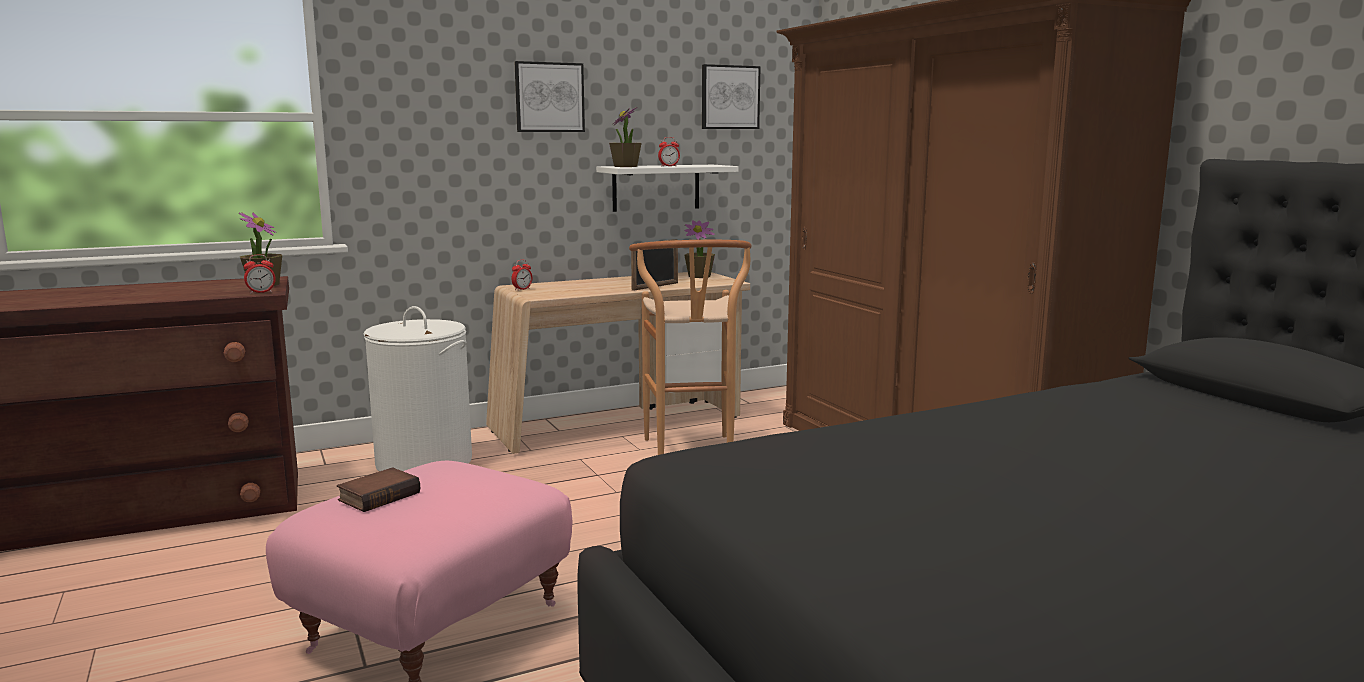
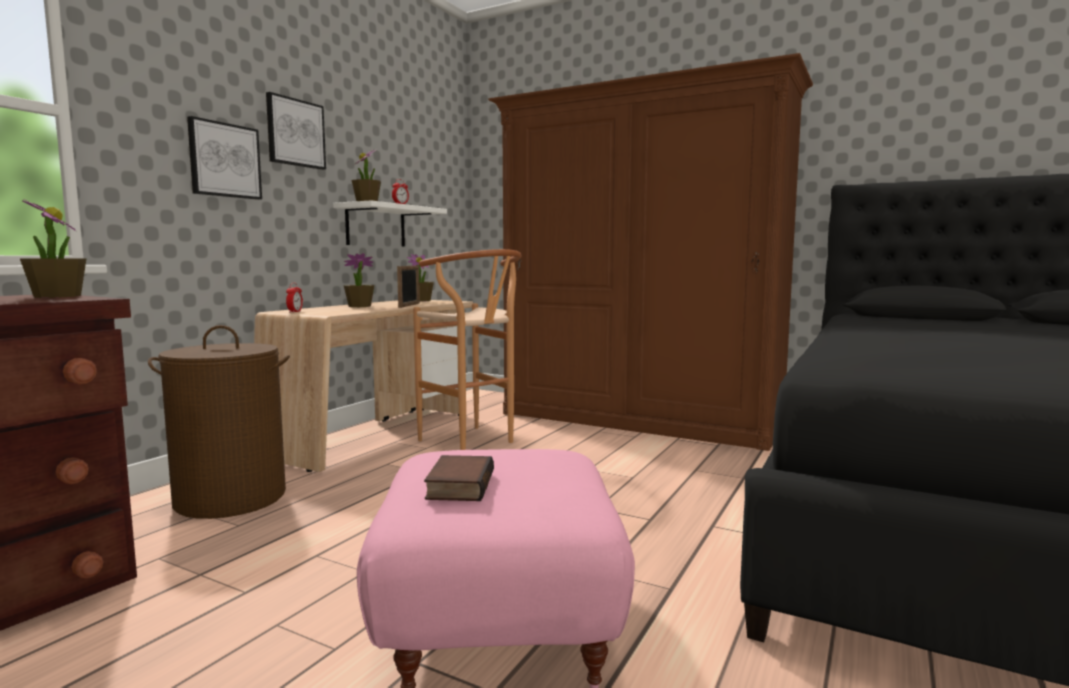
camera: 35 degrees left, 5 degrees down
alarm clock [244,255,276,294] -> none
white laundry basket [364,306,472,471] -> brown laundry basket [148,325,290,519]
picture [702,64,761,129] -> picture moved to [187,116,262,200]
none -> potted plant [344,253,374,307]

